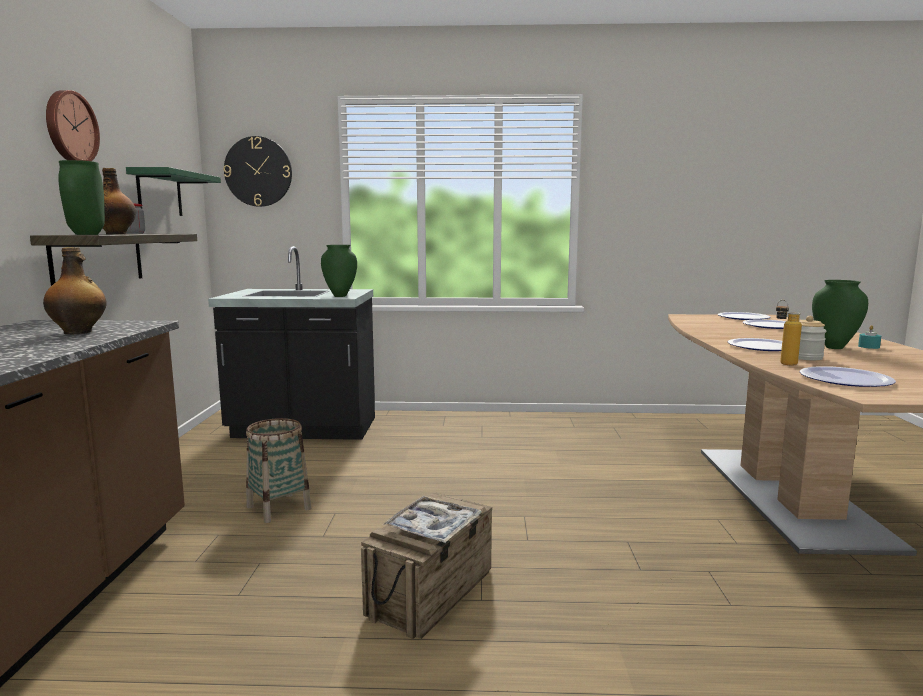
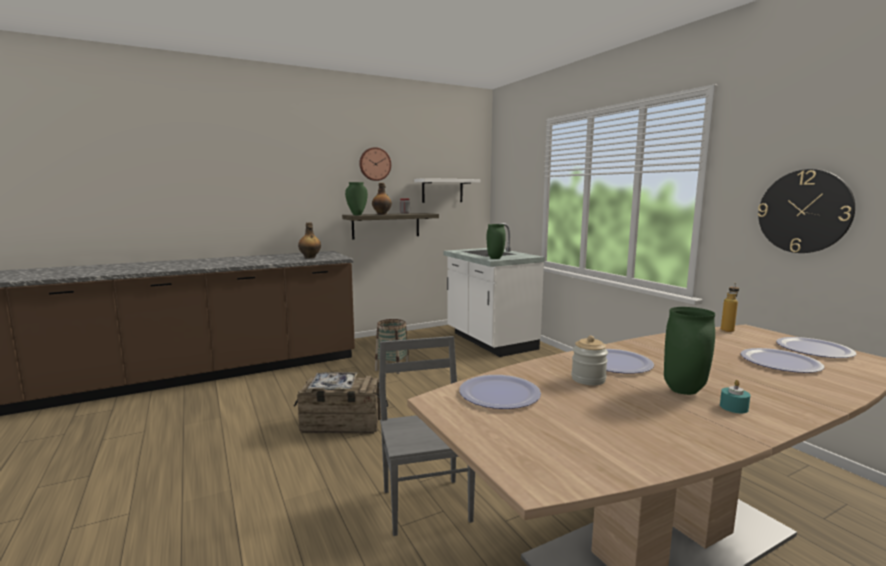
camera: 60 degrees right, 0 degrees up
green shelf [126,167,221,216] -> white shelf [414,178,481,203]
black counter [208,246,375,440] -> white counter [444,223,545,357]
wall clock [223,136,292,207] -> wall clock moved to [758,169,855,253]
bottle [776,300,802,366] -> bottle moved to [721,283,739,332]
none -> grey chair [379,336,475,536]

